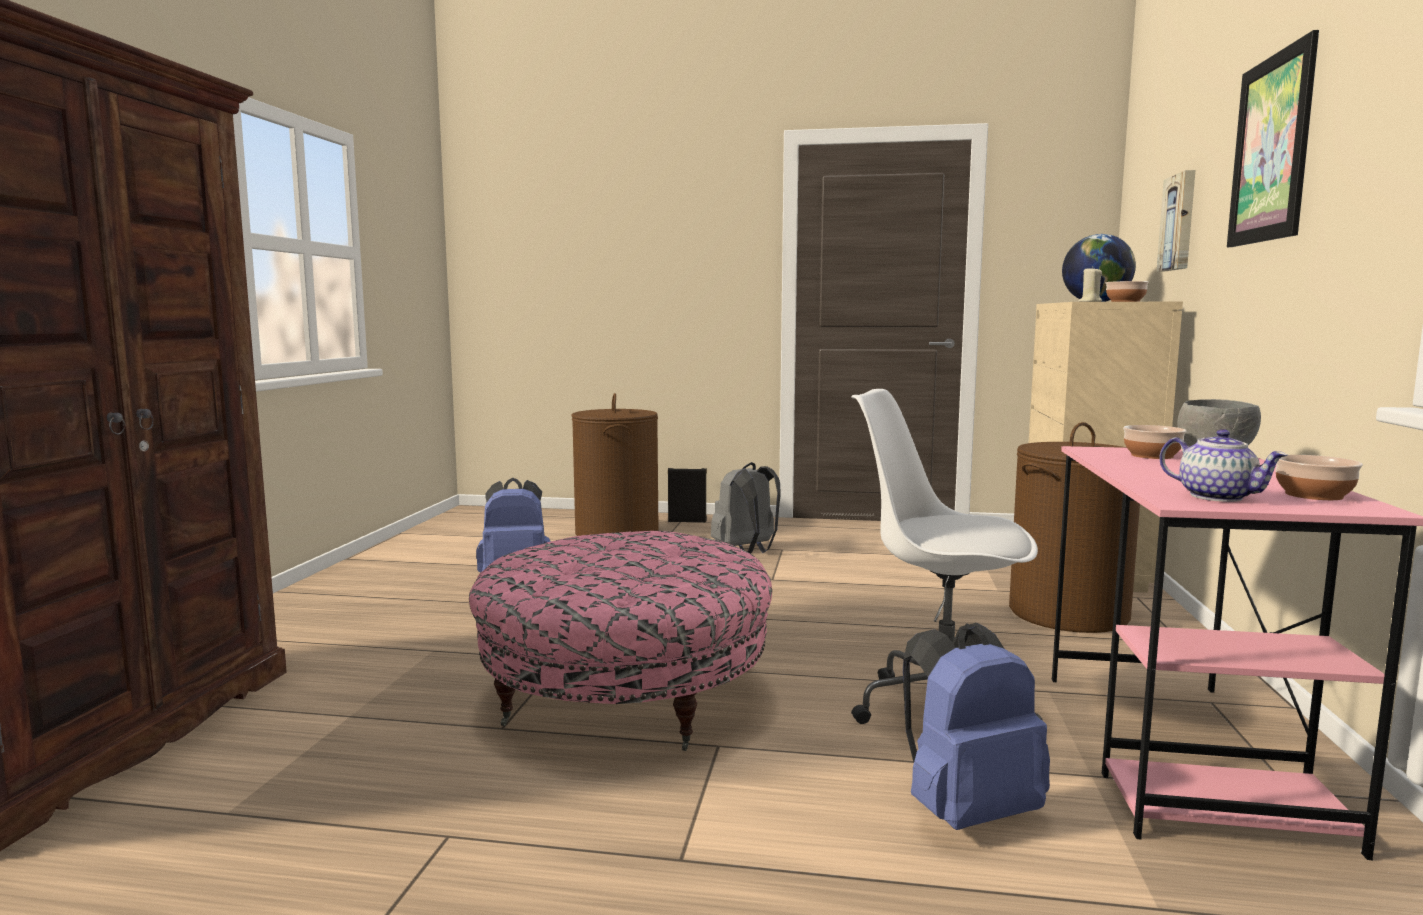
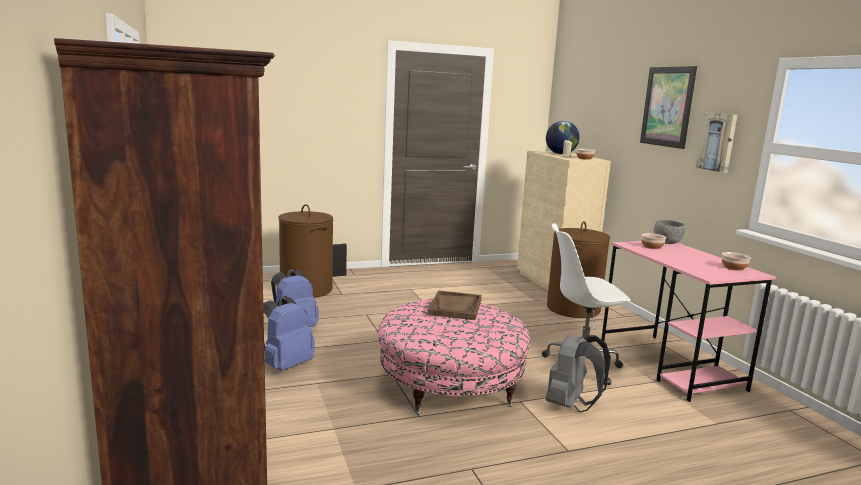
camera: 30 degrees left, 5 degrees up
grey backpack [711,462,781,554] -> grey backpack moved to [546,334,611,412]
blue backpack [903,623,1050,830] -> blue backpack moved to [263,296,315,371]
picture [1156,170,1196,271] -> picture moved to [695,113,737,173]
teapot [1160,429,1288,502] -> none
none -> brown tray [428,290,482,320]

